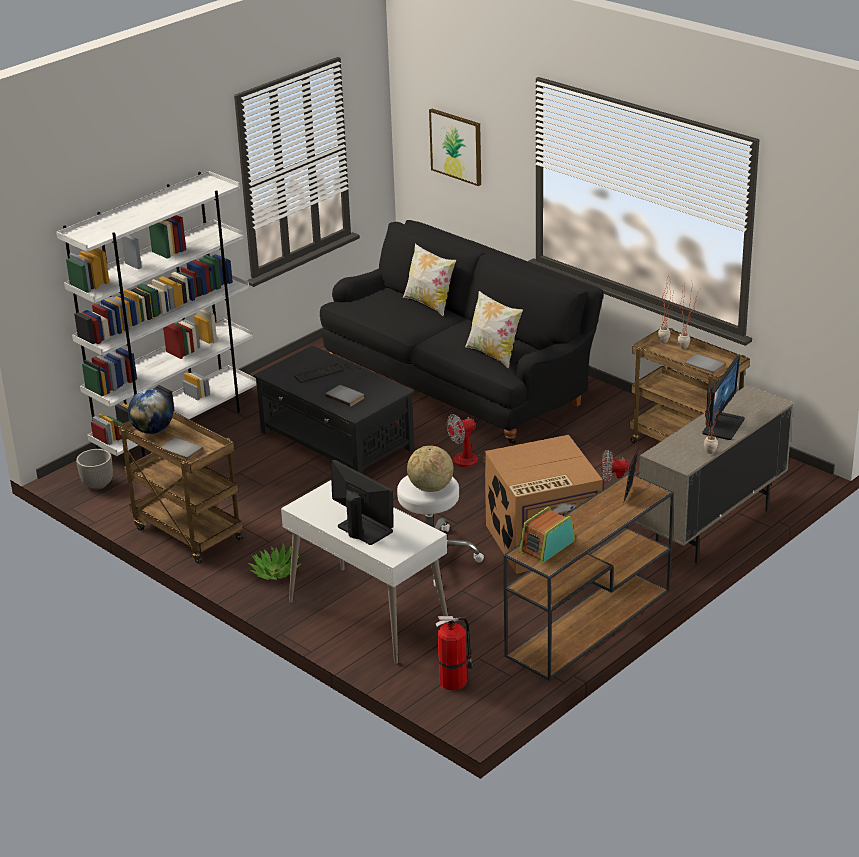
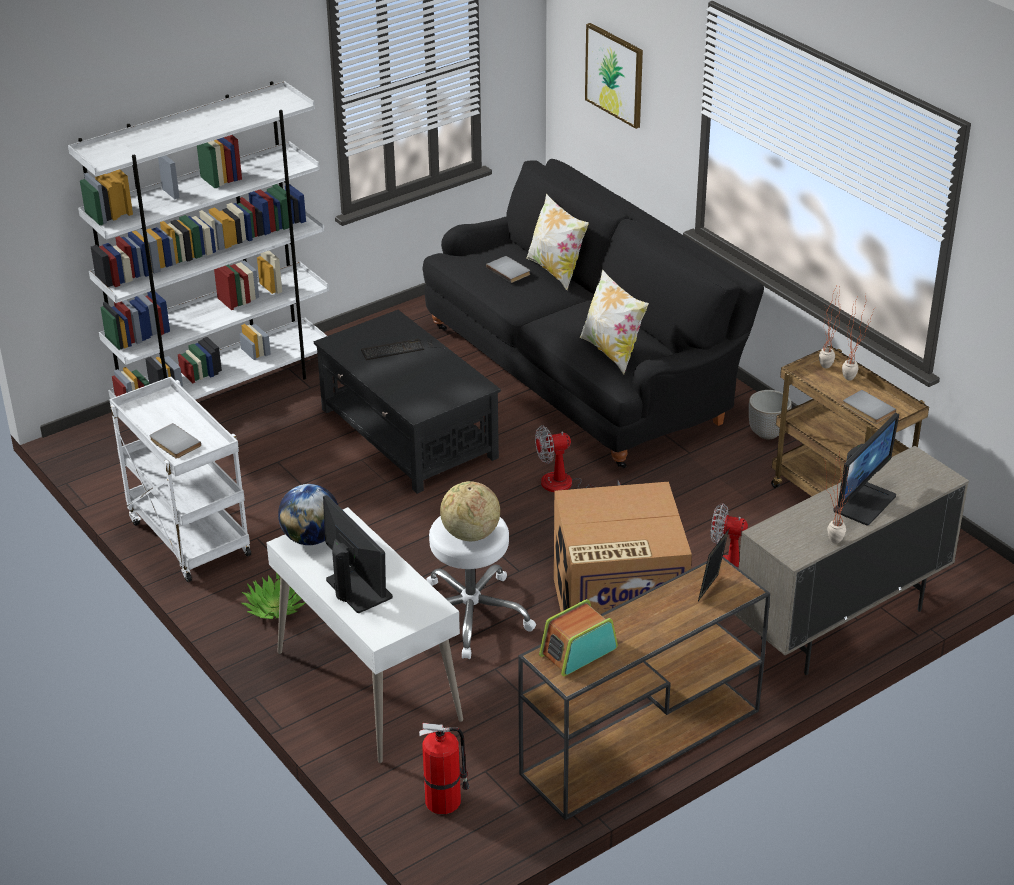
camera: 10 degrees right, 5 degrees up
planter [76,449,113,490] -> planter moved to [749,390,792,439]
brown cart [118,411,243,564] -> white cart [109,377,252,582]
globe [128,389,173,434] -> globe moved to [278,484,338,545]
grey book [325,385,364,407] -> grey book moved to [486,256,530,283]

